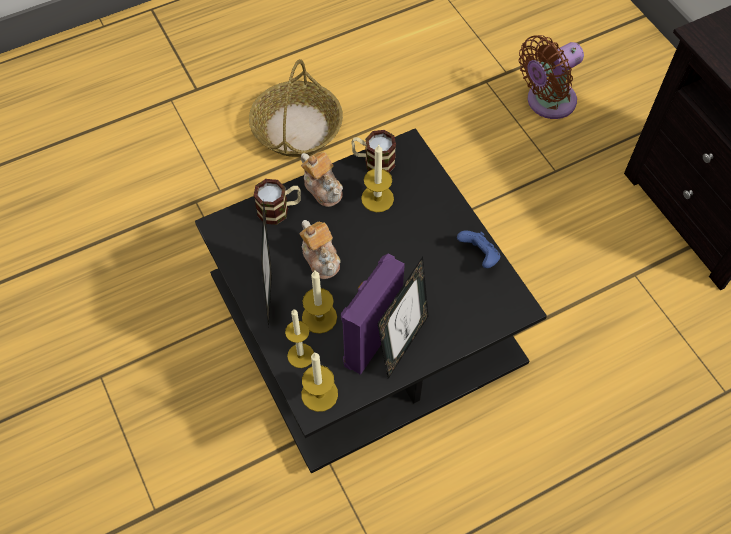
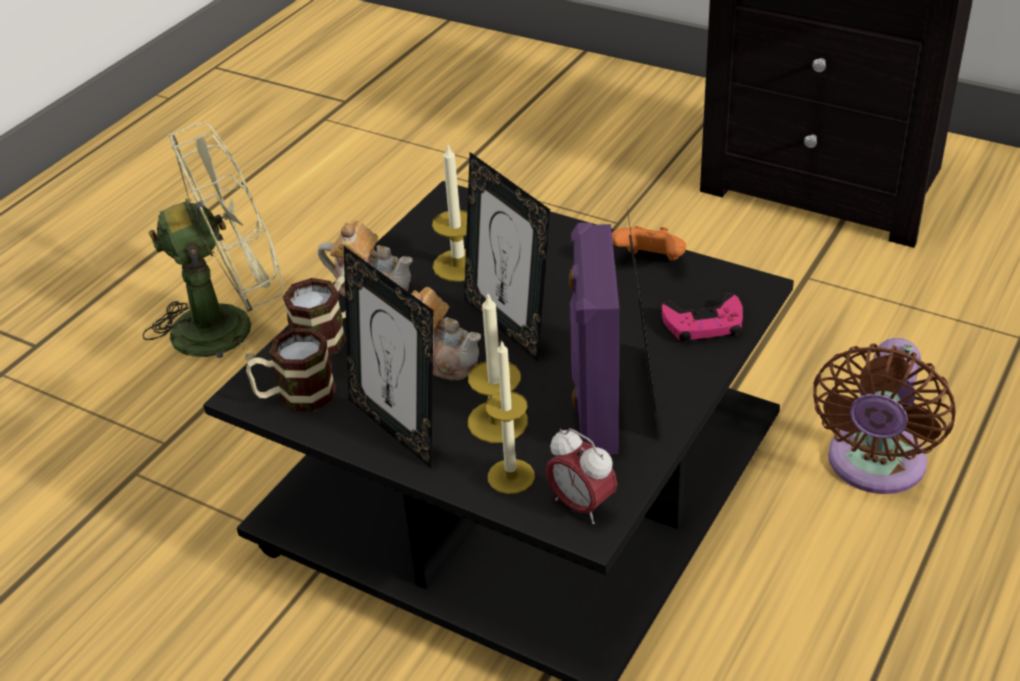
camera: 30 degrees left, 20 degrees down
basket [249,59,343,157] -> green fan [143,122,284,361]
candle [301,353,338,412] -> alarm clock [546,428,617,524]
mug [351,130,396,173] -> mug moved to [246,328,336,412]
blue game controller [457,230,500,268] -> orange game controller [612,226,686,261]
brown fan [519,35,584,119] -> brown fan moved to [813,338,956,494]
none -> picture frame [464,152,550,362]
none -> pink game controller [662,294,743,342]

